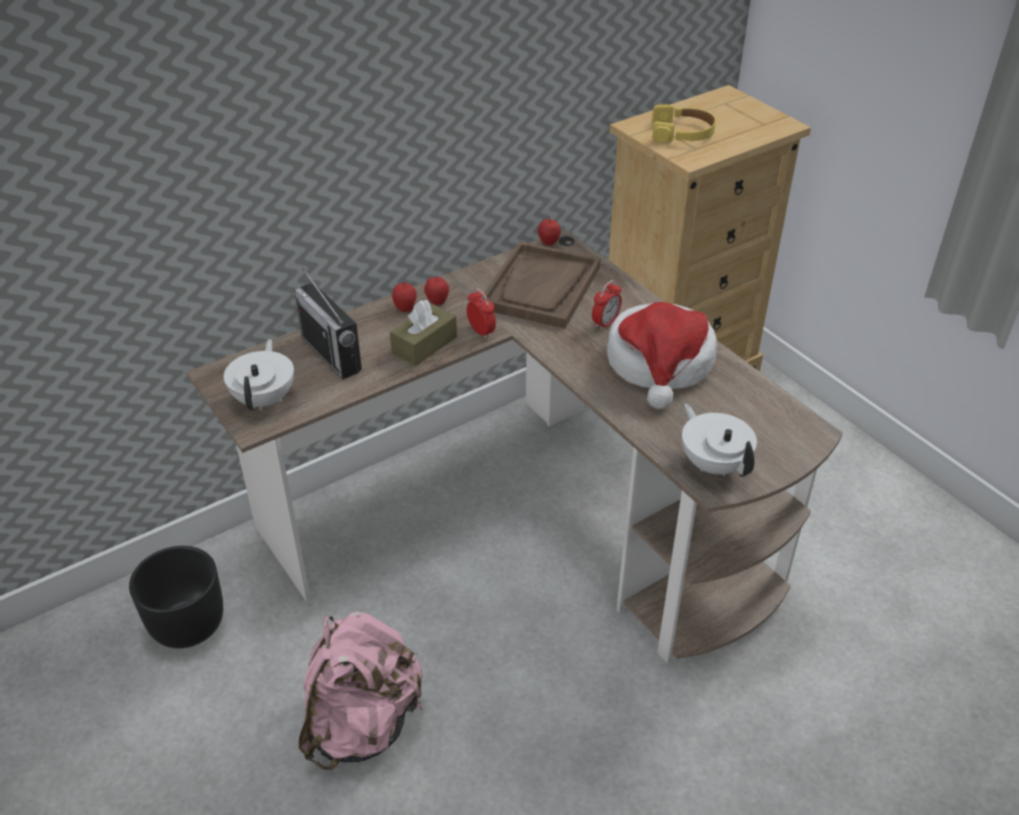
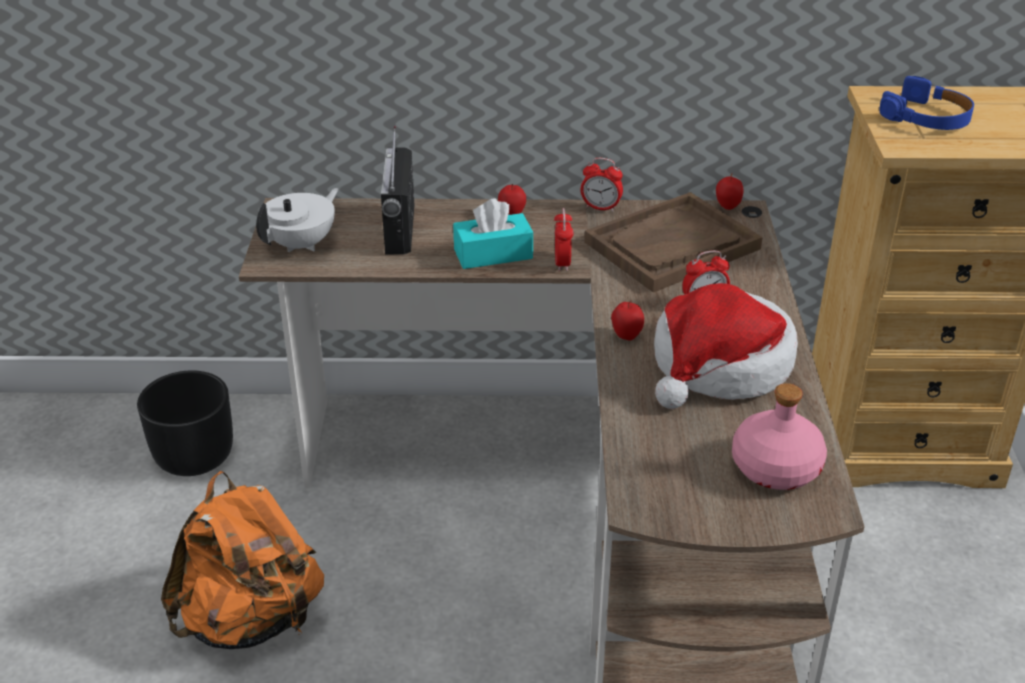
camera: 35 degrees right, 5 degrees down
pink backpack [299,611,424,770] -> orange backpack [161,471,324,649]
brown tissue box [390,300,457,366] -> turquoise tissue box [453,198,533,269]
apple [424,276,449,305] -> apple moved to [611,301,644,341]
yellow headphones [652,104,716,143] -> blue headphones [879,76,974,130]
white teapot [682,404,757,477] -> none
none -> alarm clock [581,158,623,212]
none -> pink bottle [732,383,827,490]

